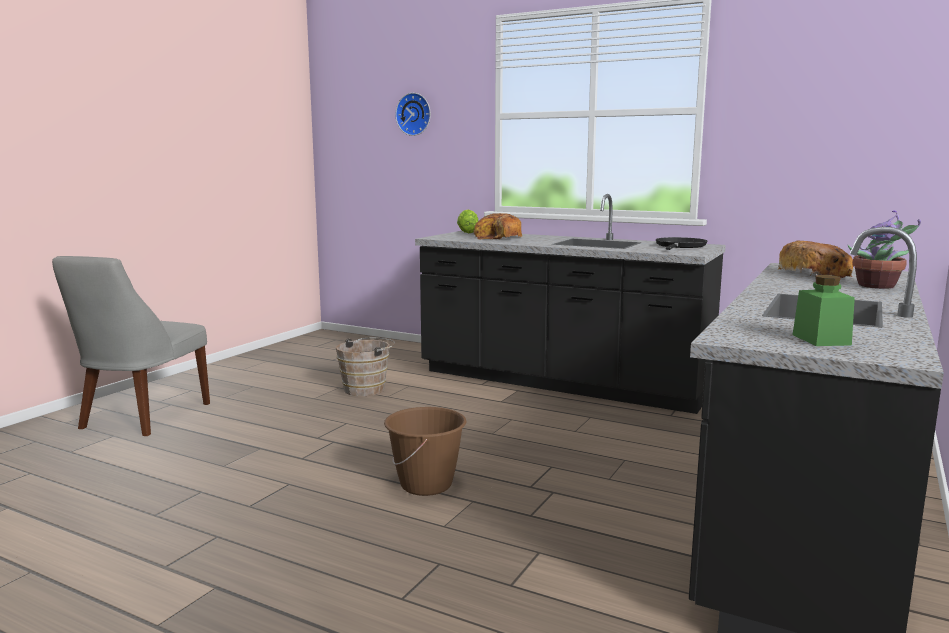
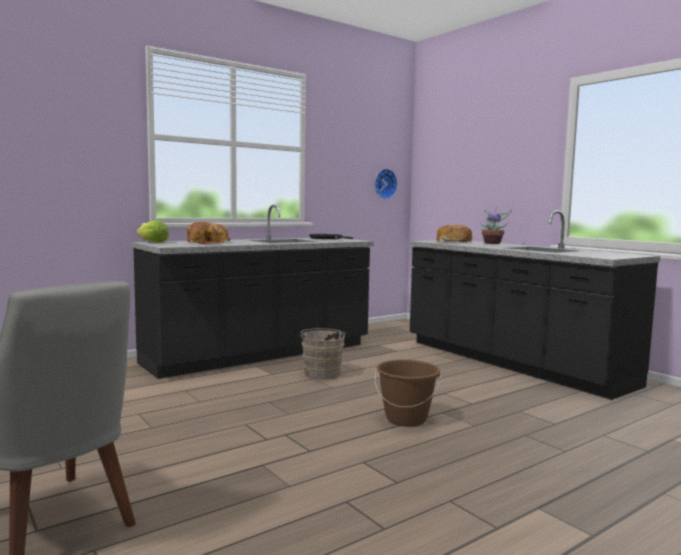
camera: 65 degrees left, 5 degrees down
brown bucket [336,338,395,396] -> brown bucket moved to [301,328,346,379]
wall clock [395,93,431,136] -> wall clock moved to [375,169,398,199]
green jar [793,275,855,346] -> none

